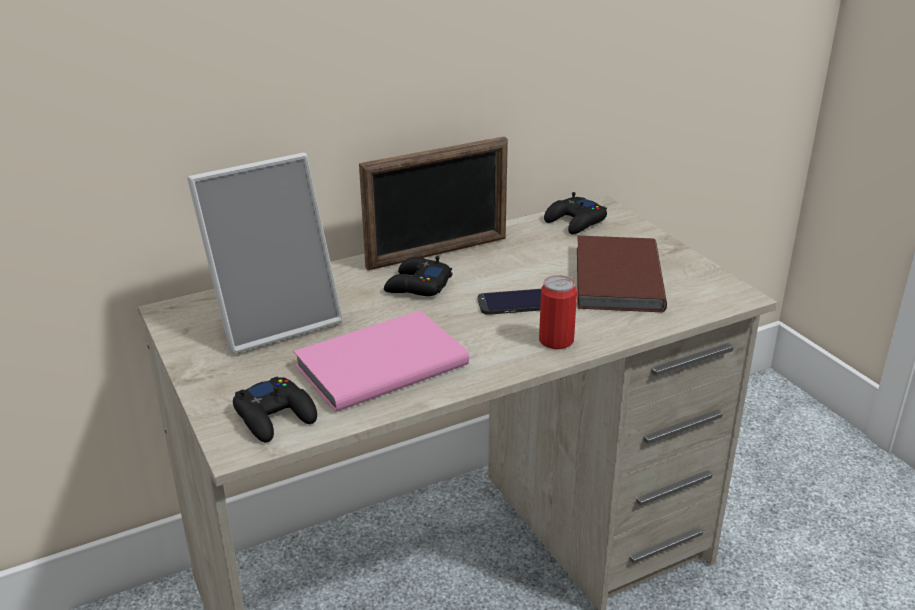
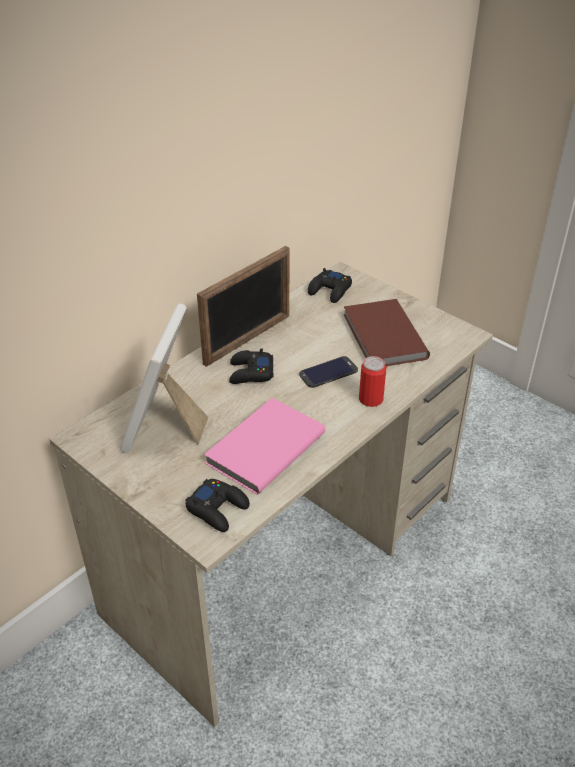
camera: 20 degrees left, 10 degrees up
picture frame [187,153,343,354] -> picture frame turned 150 degrees clockwise [120,304,208,453]

